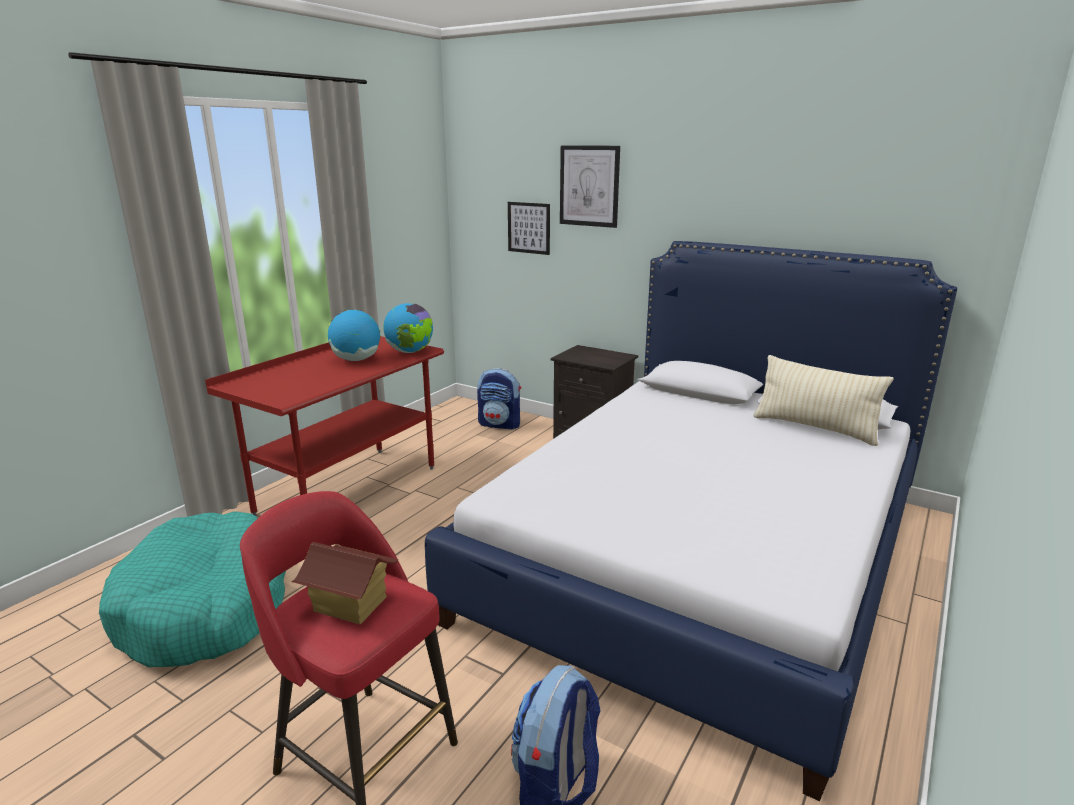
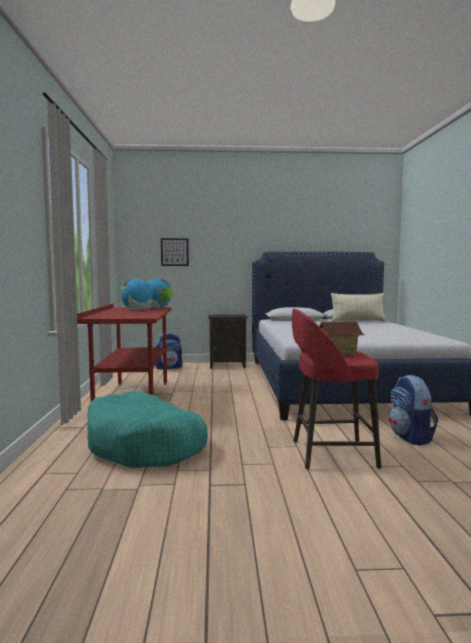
camera: 35 degrees left, 15 degrees down
picture [560,145,620,228] -> none

